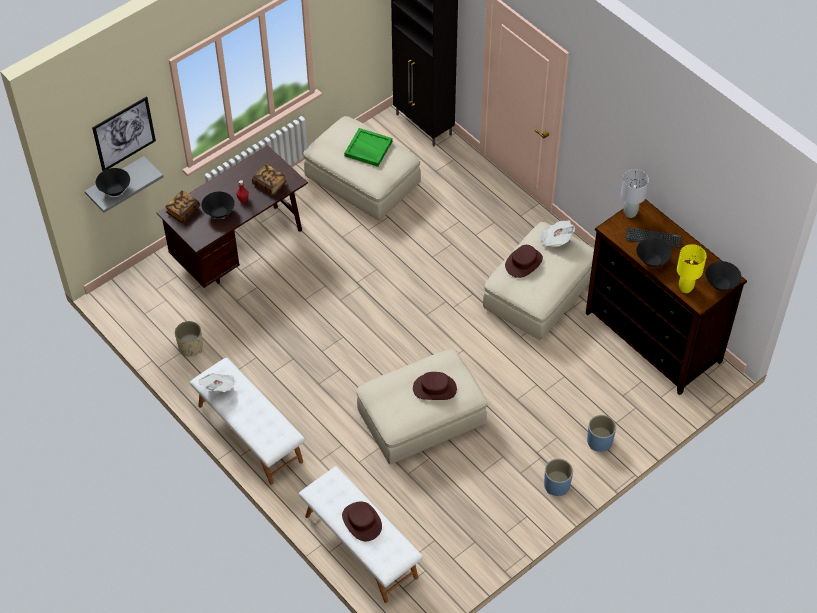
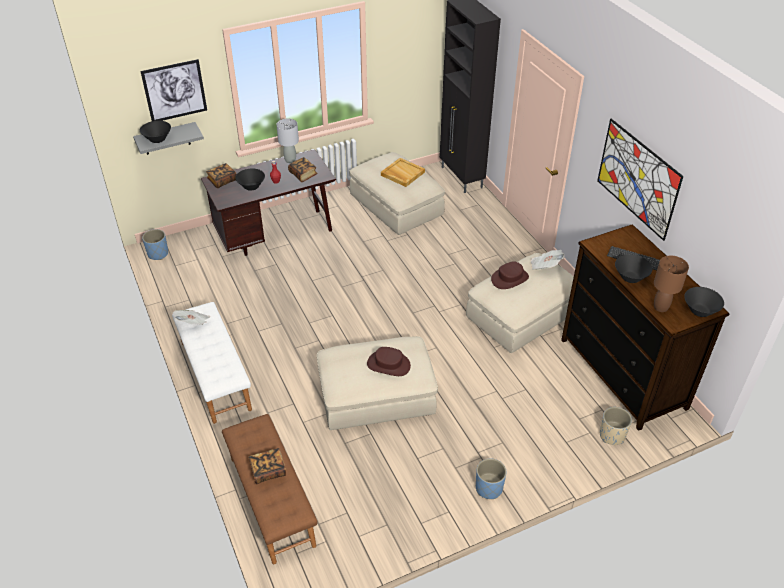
camera: 15 degrees right, 10 degrees down
beige planter [175,321,203,357] -> beige planter moved to [600,407,632,445]
white bench [299,466,422,603] -> brown bench [222,414,318,564]
brown hat [342,501,382,541] -> book [249,448,286,484]
green tray [344,128,393,167] -> beige tray [381,158,425,187]
blue planter [587,415,616,452] -> blue planter moved to [142,229,168,260]
grey table lamp [621,169,649,218] -> grey table lamp moved to [276,118,299,163]
yellow table lamp [677,244,707,293] -> brown table lamp [654,256,689,312]
none -> picture [597,119,683,241]

